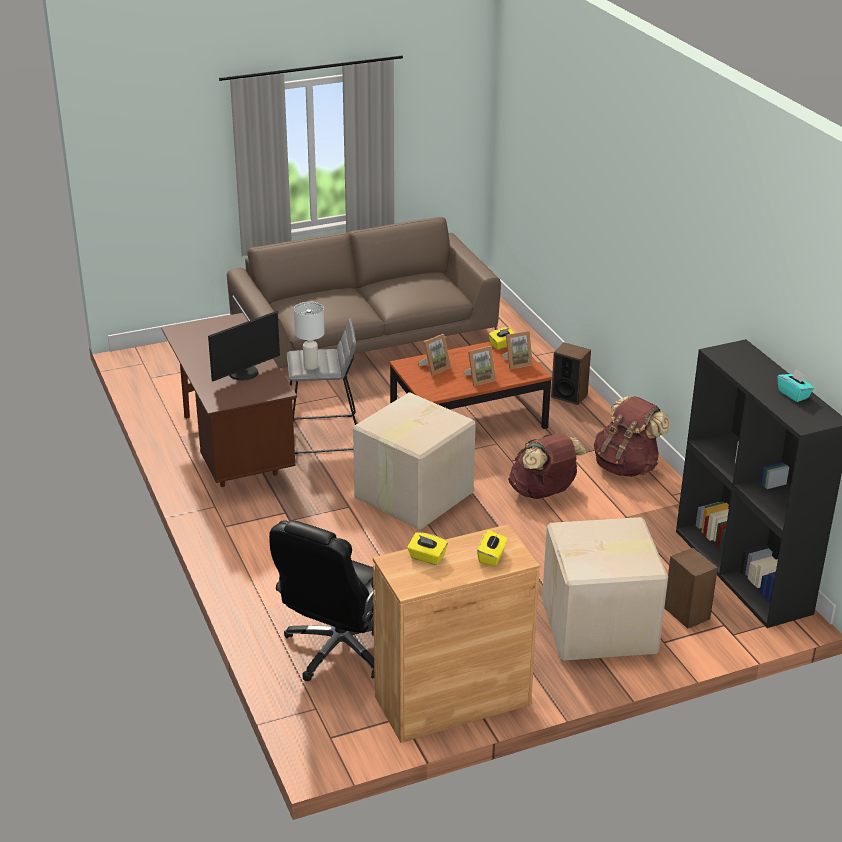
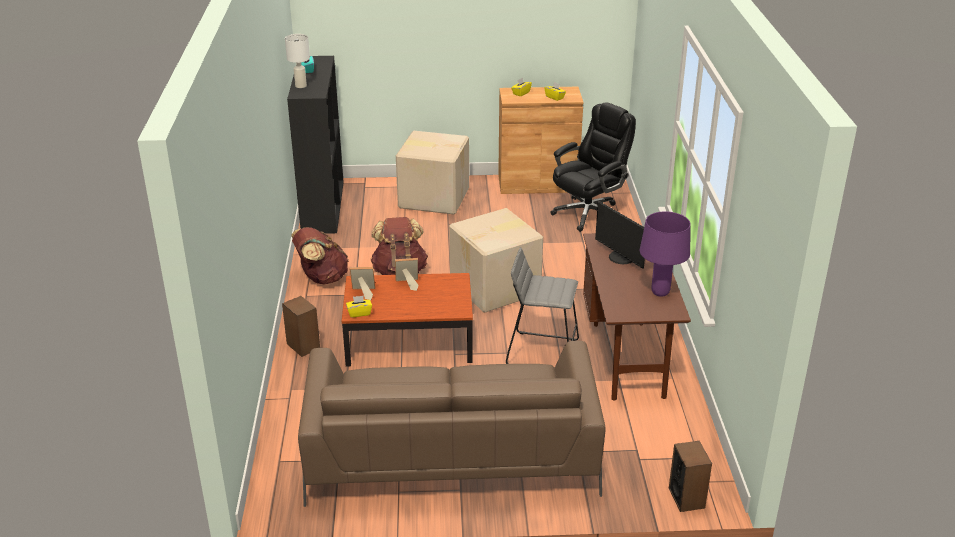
camera: 160 degrees left, 0 degrees up
monitor [208,311,280,381] -> monitor turned 105 degrees counterclockwise [595,201,645,269]
white table lamp [294,302,324,370] -> white table lamp moved to [285,34,310,88]
picture frame [418,334,451,376] -> none
speaker [664,548,718,628] -> speaker moved to [669,441,712,512]
none -> purple table lamp [640,211,691,297]

